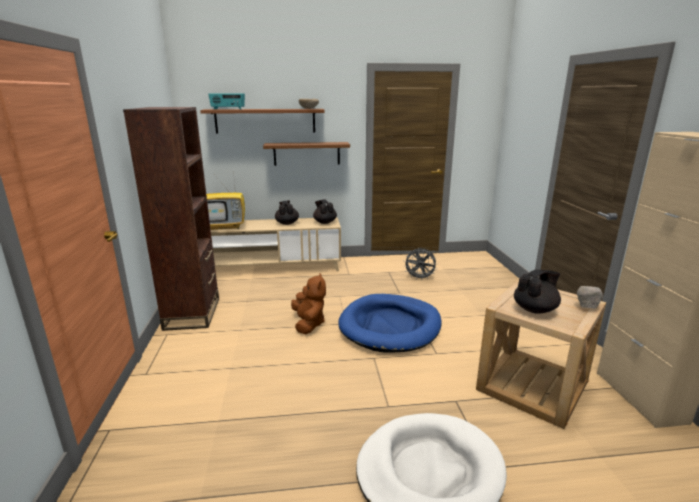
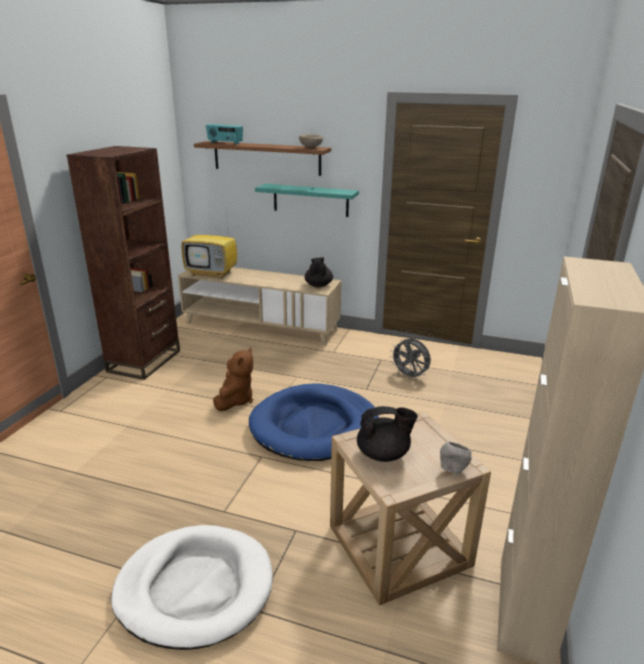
camera: 25 degrees right, 5 degrees up
brown shelf [263,142,350,166] -> turquoise shelf [255,184,359,217]
black teapot [275,200,299,225] -> none

